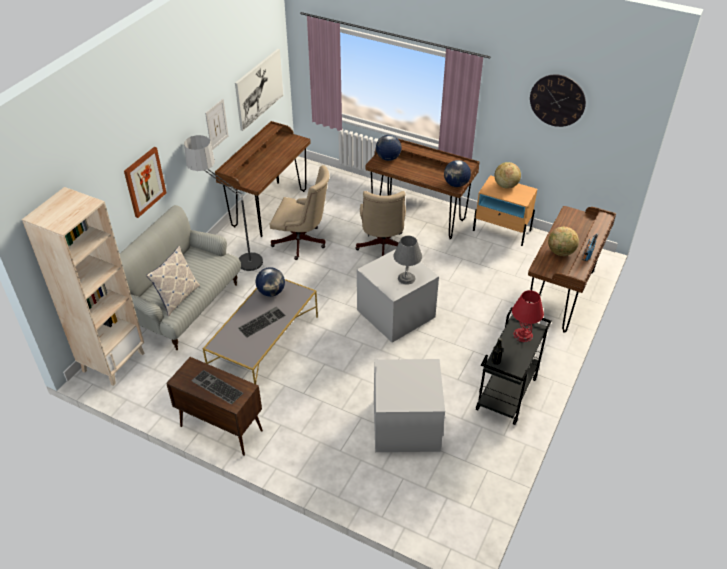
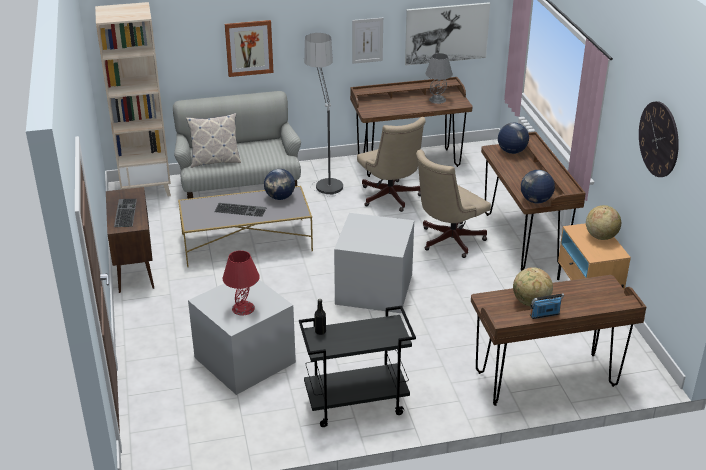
camera: 50 degrees right, 10 degrees down
grey table lamp [393,236,422,285] -> grey table lamp moved to [425,53,453,104]
red table lamp [512,290,544,342] -> red table lamp moved to [223,250,260,316]

